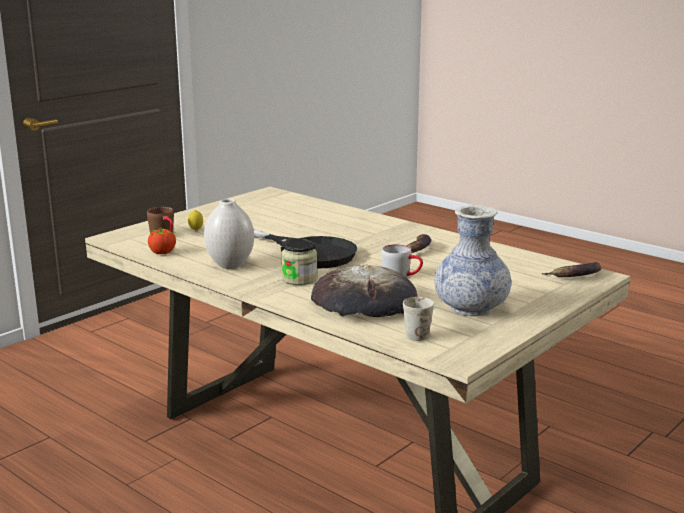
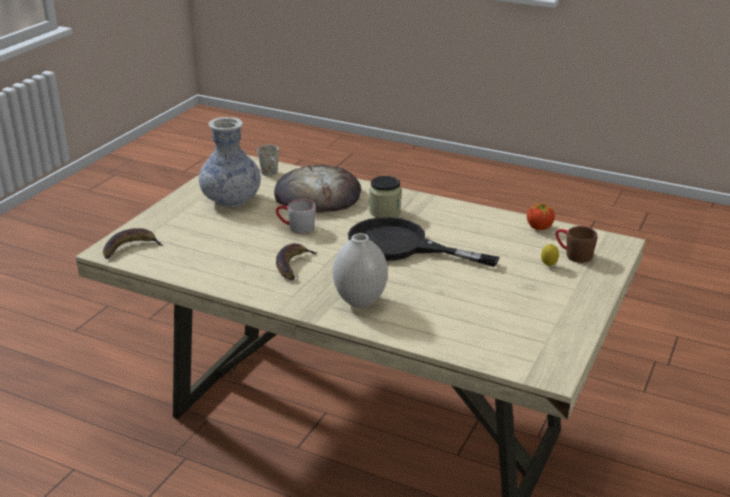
camera: 165 degrees right, 10 degrees up
white vase [204,199,254,269] -> white vase moved to [333,233,388,308]

